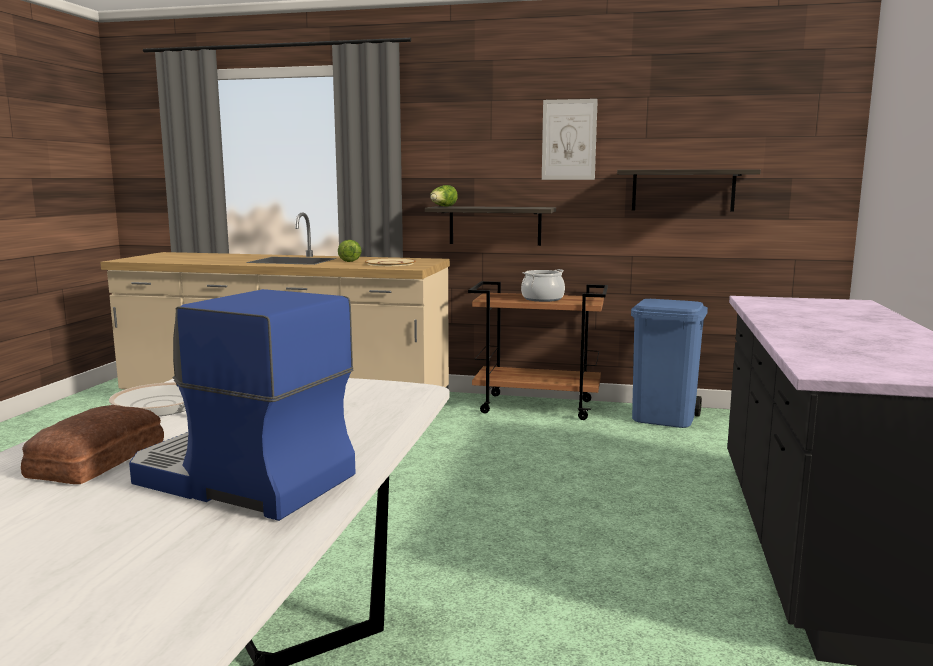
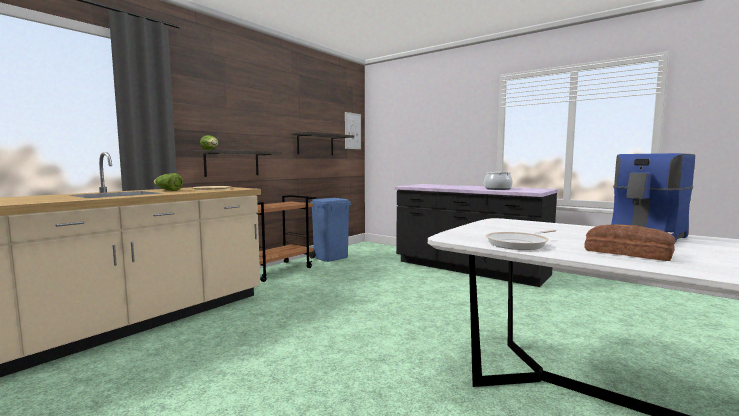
camera: 65 degrees left, 5 degrees down
cooking pot [521,269,565,302] -> cooking pot moved to [484,171,513,190]
picture [542,99,598,180] -> picture moved to [345,112,361,149]

